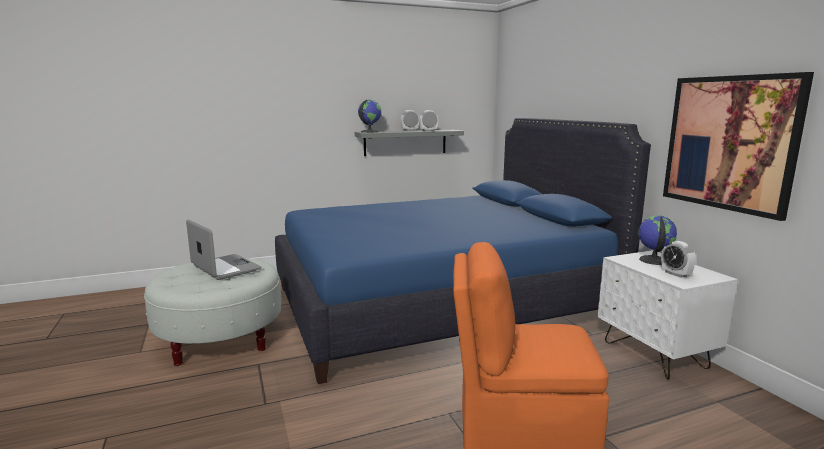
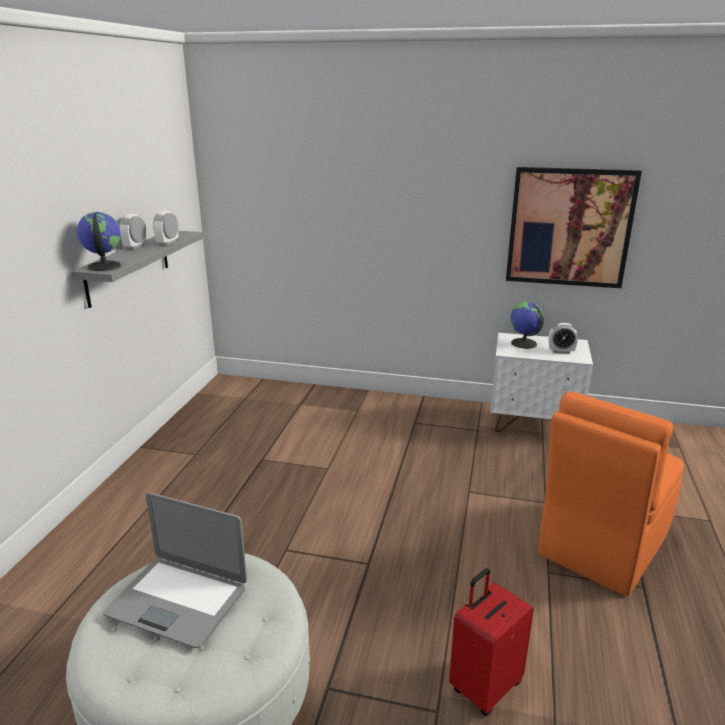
camera: 55 degrees left, 10 degrees up
laptop [186,219,261,280] -> laptop turned 150 degrees counterclockwise [103,492,247,648]
blue bed [275,118,651,384] -> none
none -> red suitcase [449,568,534,716]

